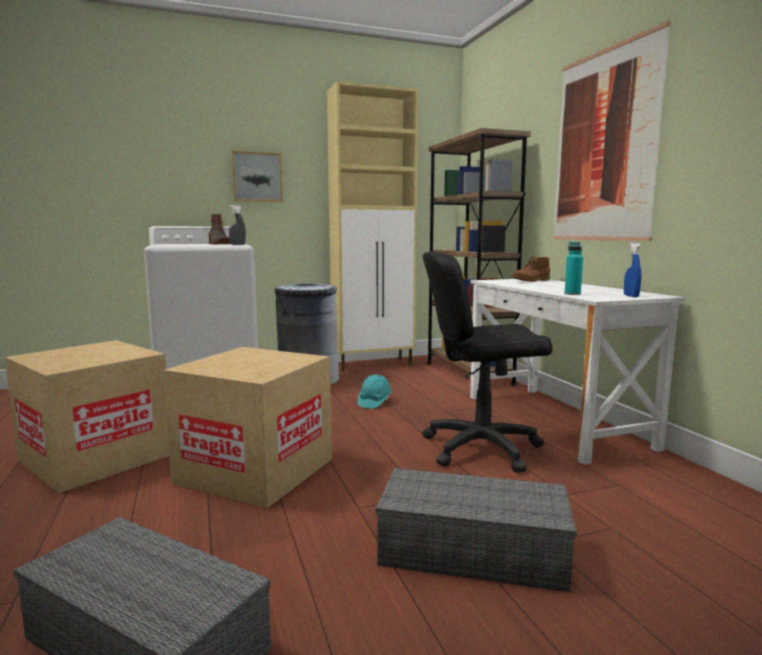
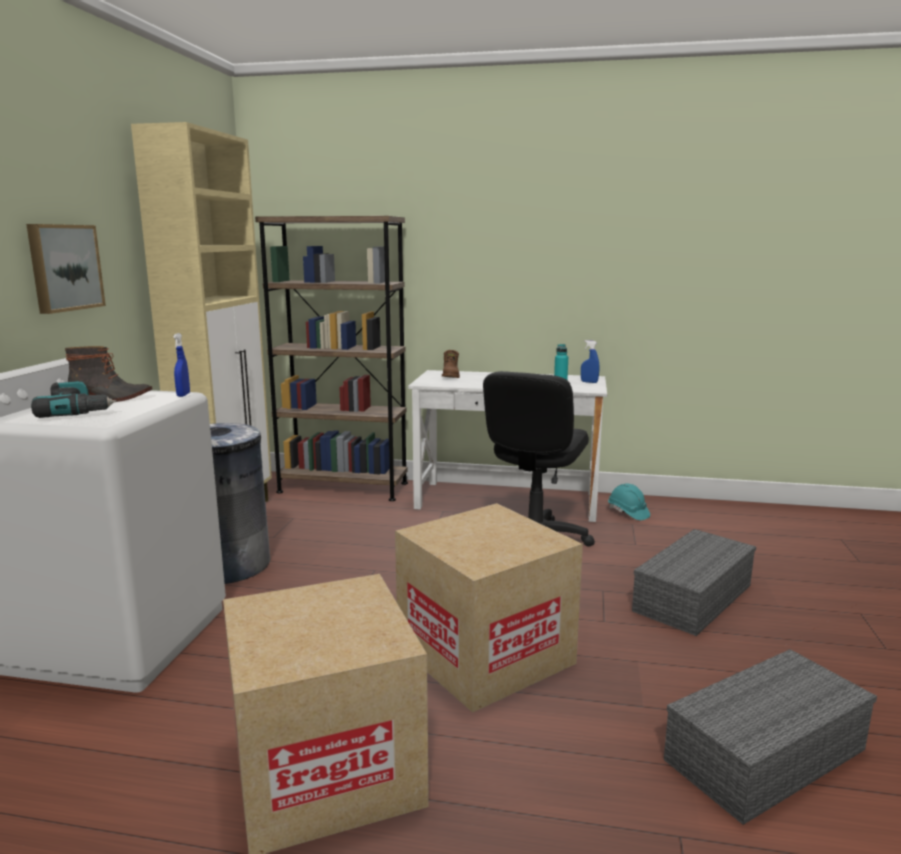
camera: 60 degrees left, 5 degrees up
grey spray bottle [229,205,246,245] -> blue spray bottle [173,333,190,397]
turquoise hard hat [358,374,392,409] -> turquoise hard hat moved to [608,483,650,520]
picture [552,21,671,241] -> none
none -> power drill [31,381,117,418]

